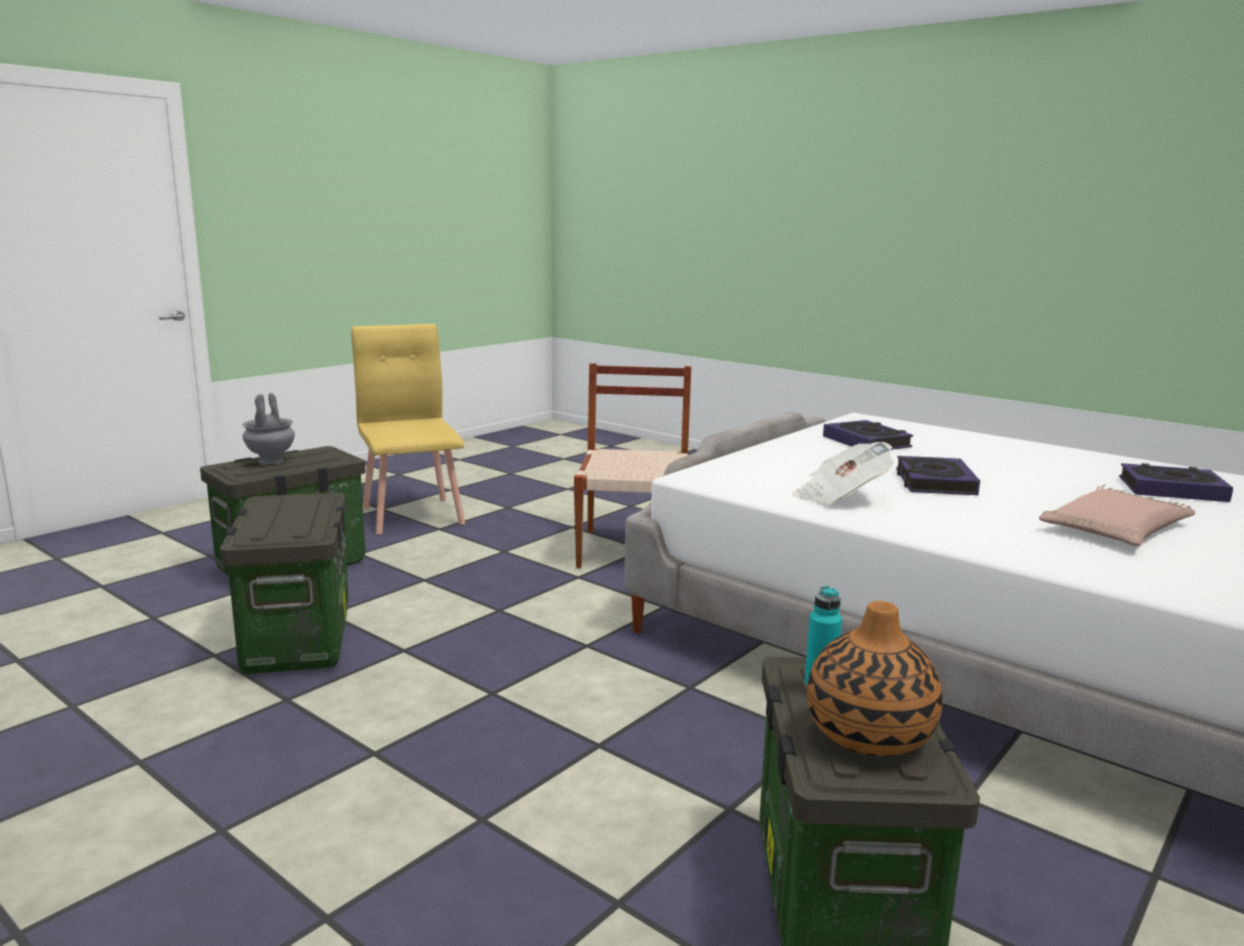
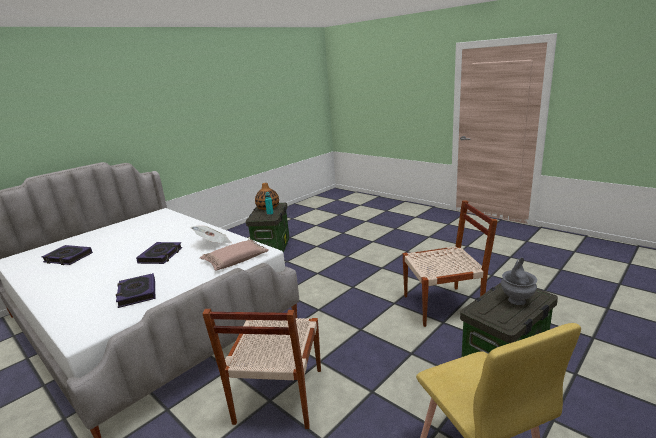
camera: 175 degrees left, 5 degrees up
storage box [220,493,349,674] -> chair [403,201,498,327]
beige pillow [1039,484,1195,546] -> beige pillow moved to [200,239,269,270]

